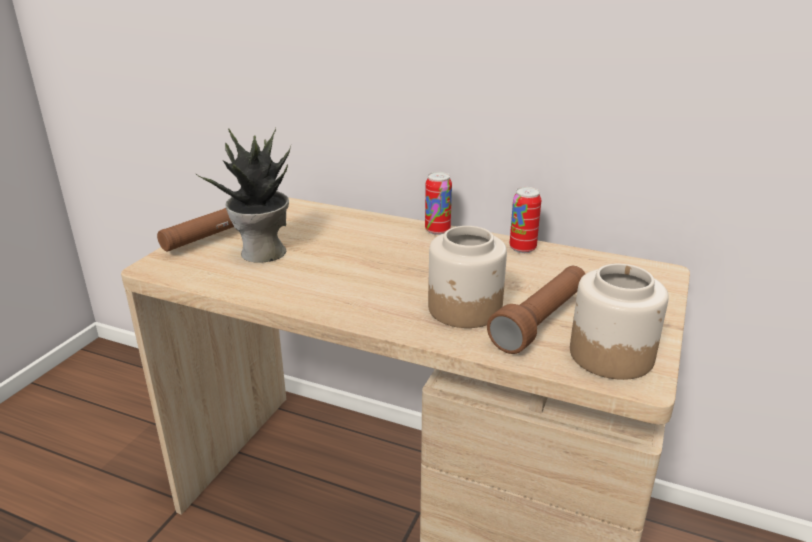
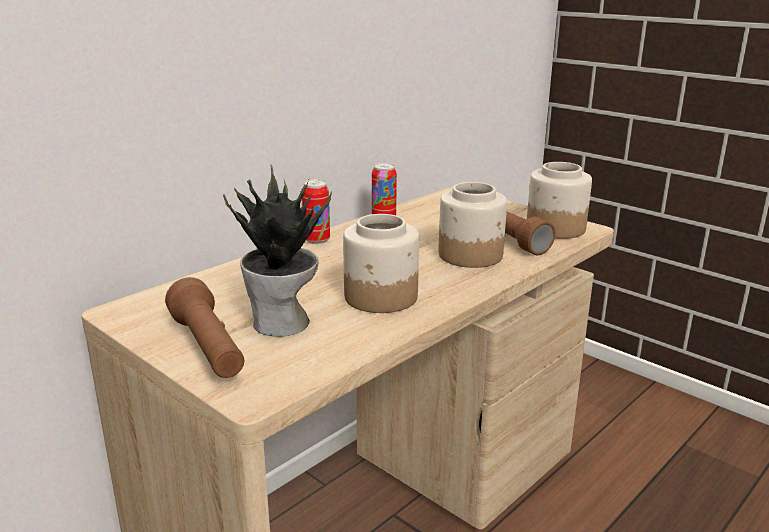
camera: 70 degrees left, 5 degrees down
none -> jar [343,214,419,313]

